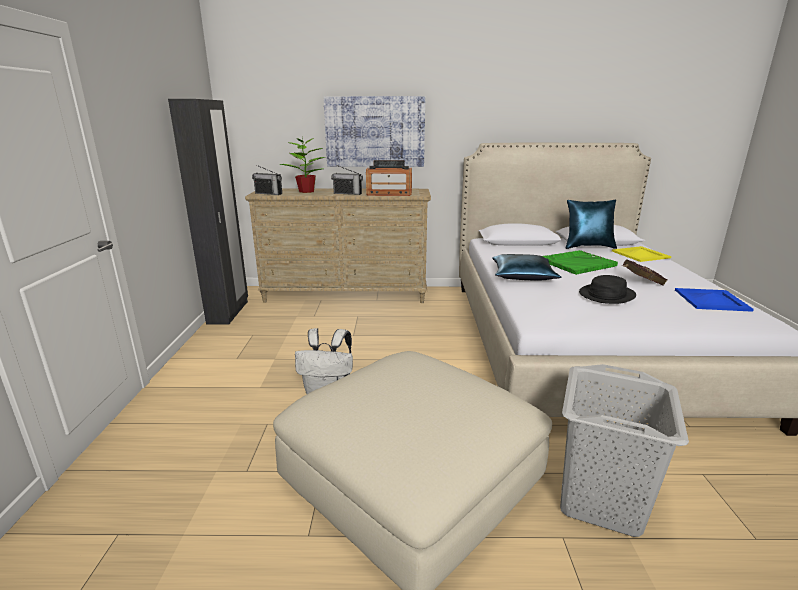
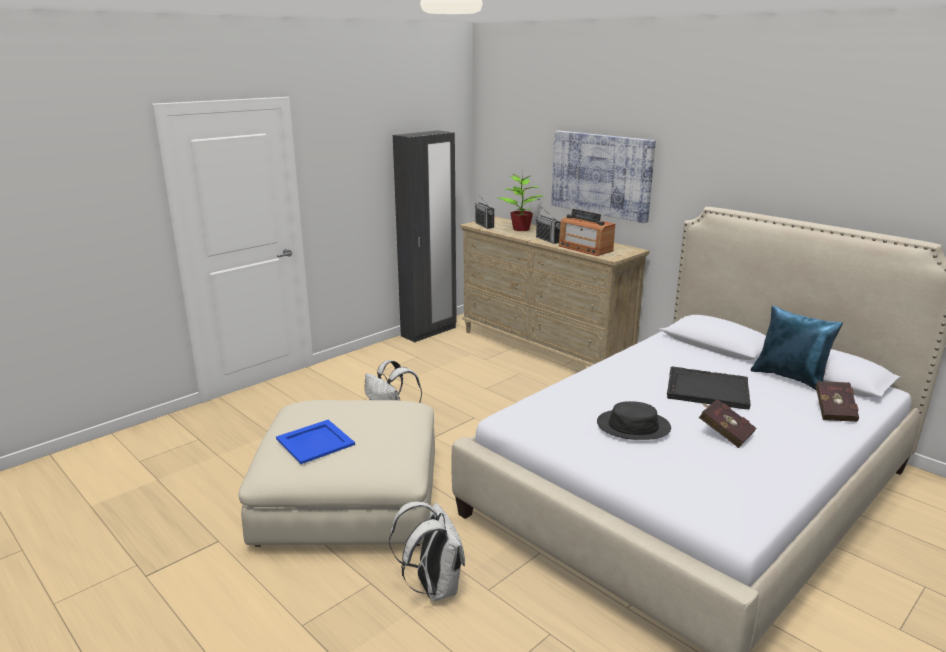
camera: 45 degrees right, 0 degrees up
blue pillow [492,254,561,280] -> none
green tray [543,250,618,275] -> black tray [667,366,751,410]
grey laundry basket [560,364,689,537] -> white backpack [389,501,465,601]
yellow tray [612,246,671,262] -> red book [816,381,859,422]
blue tray [675,288,754,312] -> blue tray moved to [276,420,355,464]

